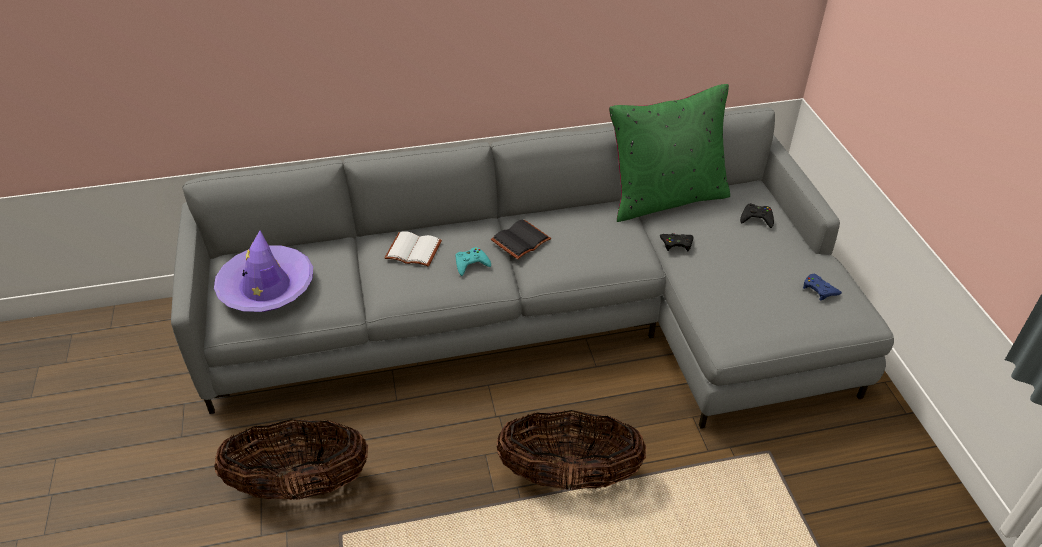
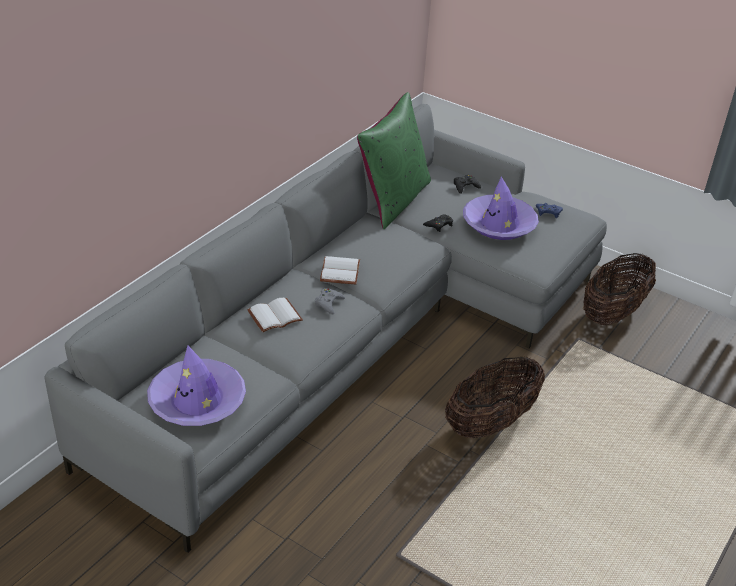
camera: 45 degrees left, 5 degrees down
basket [214,419,368,500] -> basket moved to [583,253,656,325]
turquoise game controller [455,247,491,276] -> grey game controller [315,288,345,315]
black book [491,219,551,259] -> white book [320,256,360,284]
none -> purple hat [463,177,539,240]

